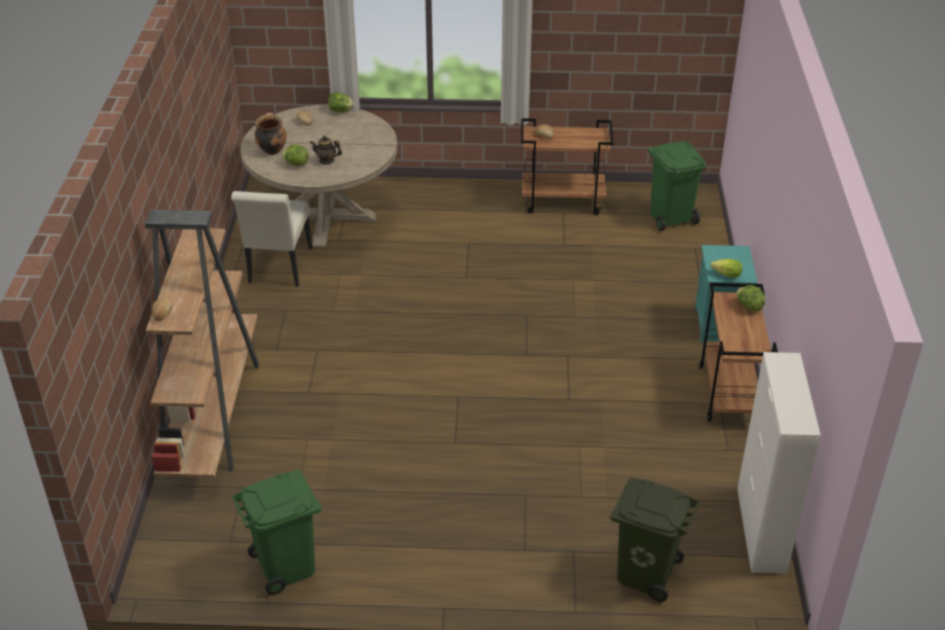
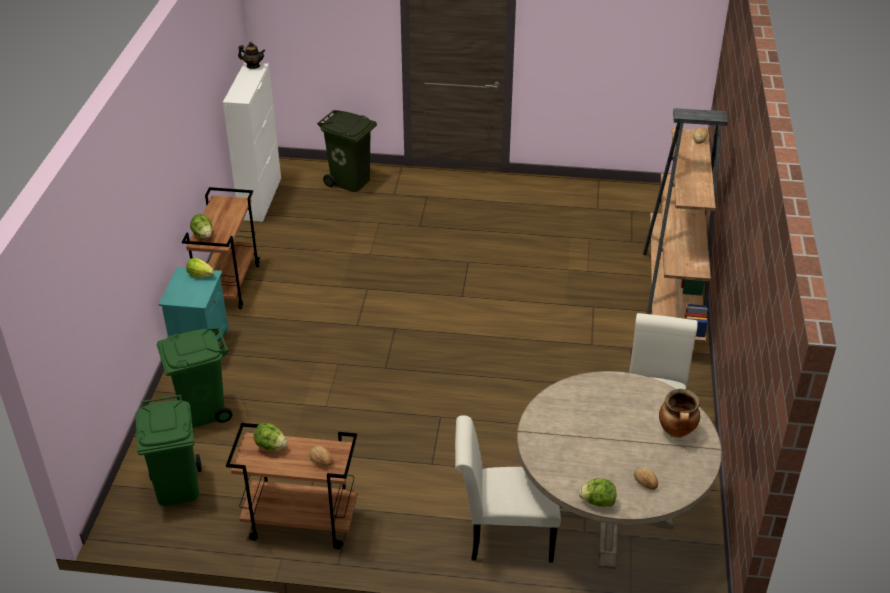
camera: 175 degrees left, 0 degrees up
green trash can [232,470,322,595] -> green trash can moved to [156,328,233,428]
lettuce [281,144,308,166] -> lettuce moved to [253,423,287,451]
teapot [310,135,342,165] -> teapot moved to [238,42,265,69]
none -> white chair [455,415,561,562]

